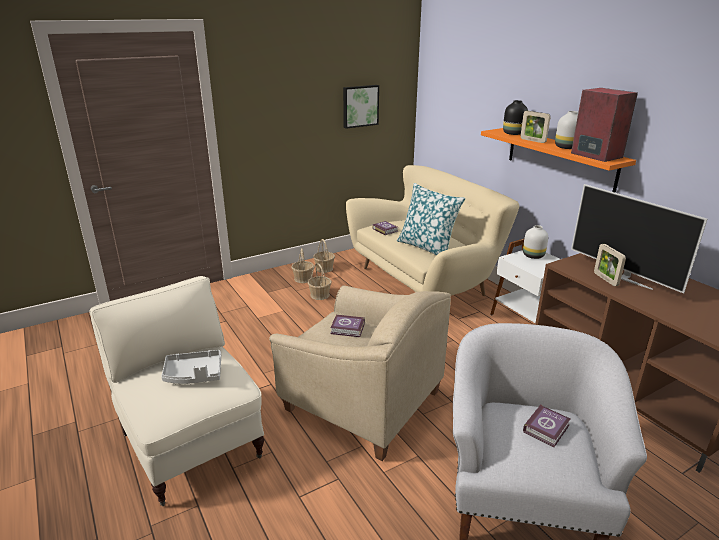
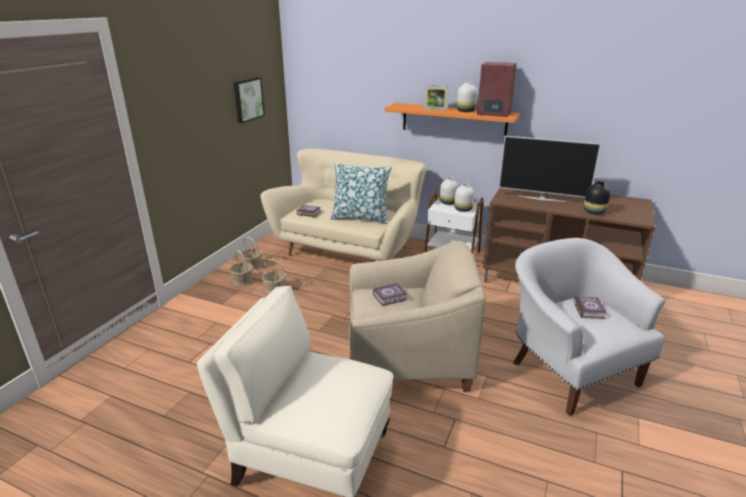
camera: 35 degrees left, 0 degrees up
grey tray [161,350,221,384] -> none
black vase [503,100,528,135] -> black vase moved to [584,181,610,215]
picture frame [594,244,626,286] -> none
none -> white vase [454,183,474,212]

